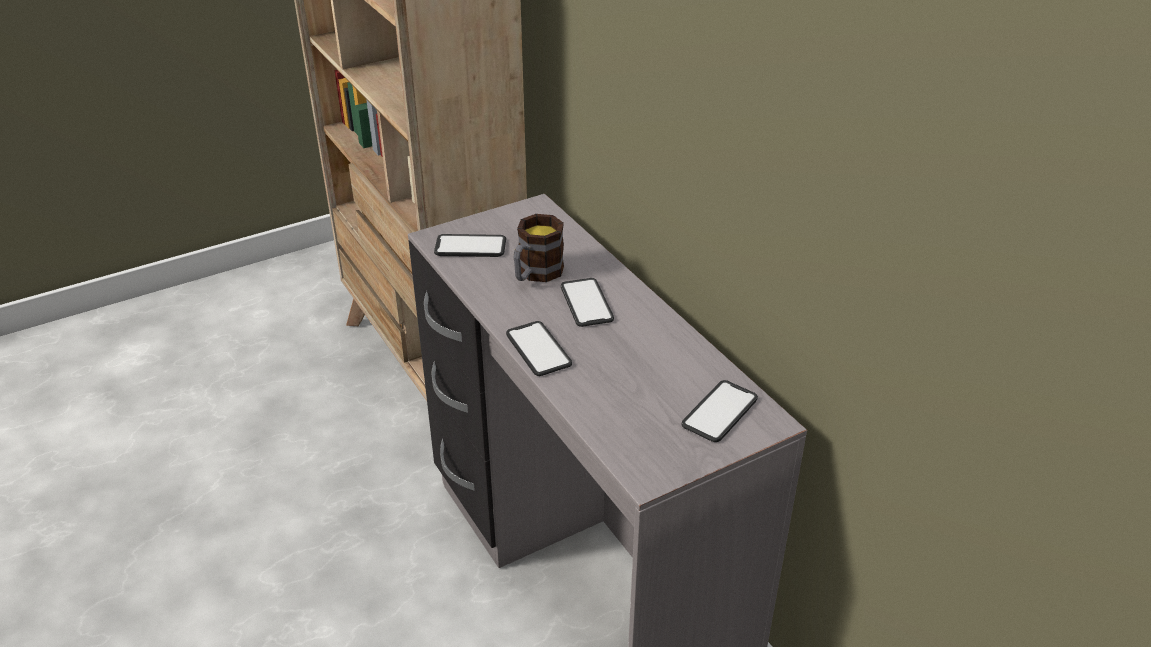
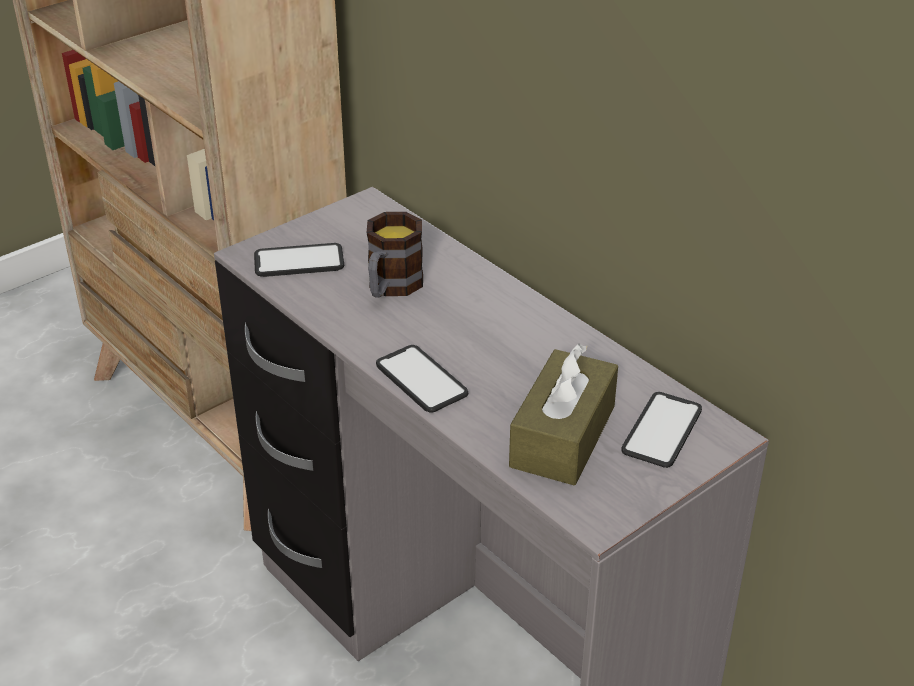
camera: 10 degrees left, 0 degrees up
phone [561,278,614,327] -> none
none -> brown tissue box [509,343,618,485]

